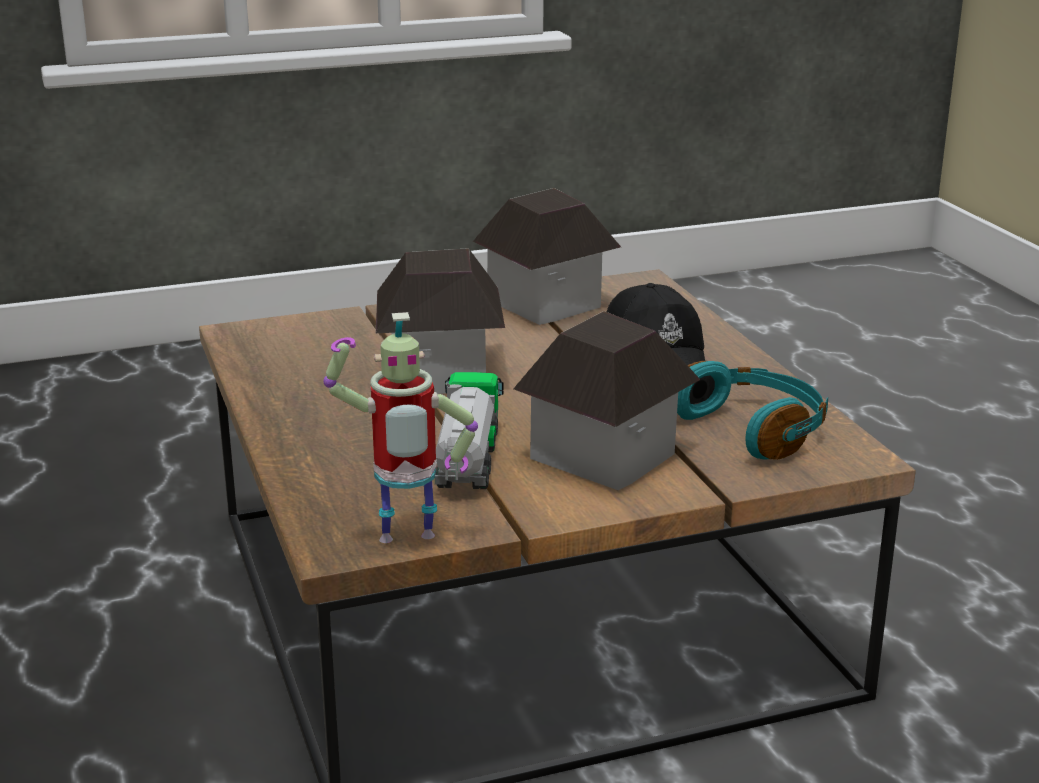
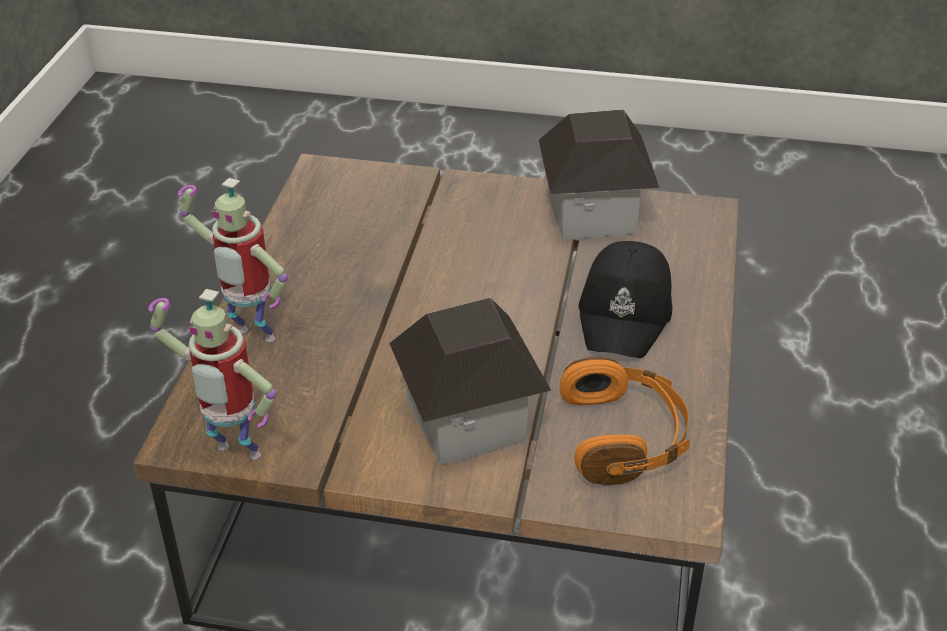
camera: 30 degrees right, 15 degrees up
toy house [376,248,505,394] -> none
toy truck [435,372,504,489] -> none
turquoise headphones [677,361,828,460] -> orange headphones [560,357,690,485]
none -> toy robot [178,178,288,342]

